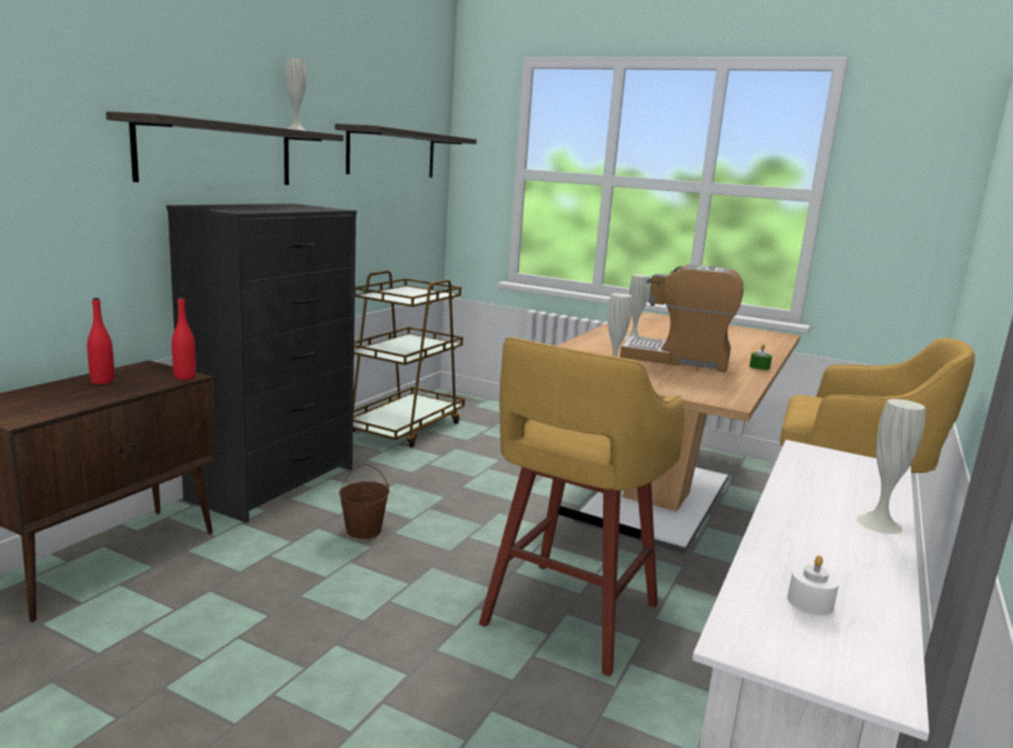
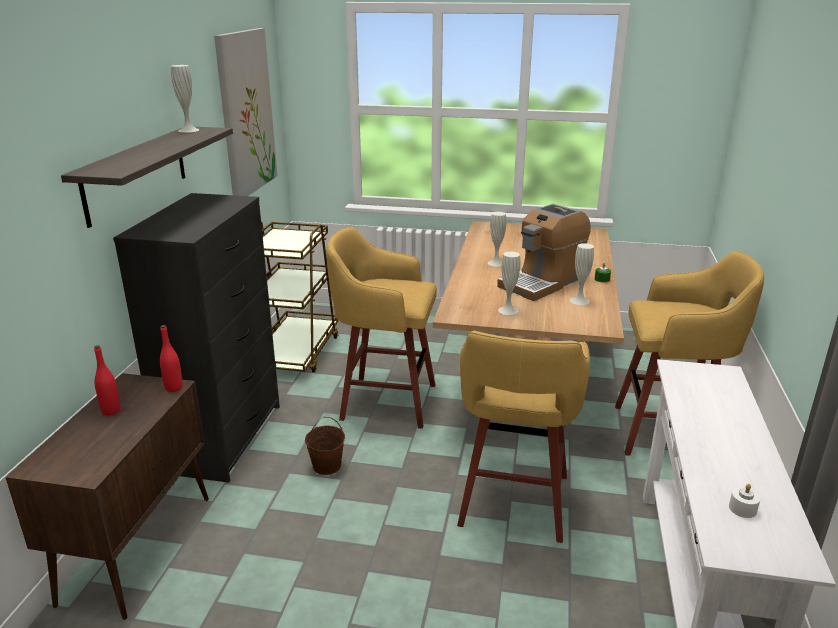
camera: 15 degrees left, 10 degrees up
shelf [335,124,477,178] -> picture [214,28,277,196]
coffee machine [620,264,744,372] -> coffee machine turned 45 degrees counterclockwise [497,204,591,301]
white vase [856,399,925,534] -> white vase moved to [570,243,594,305]
none -> yellow stool [326,227,437,429]

